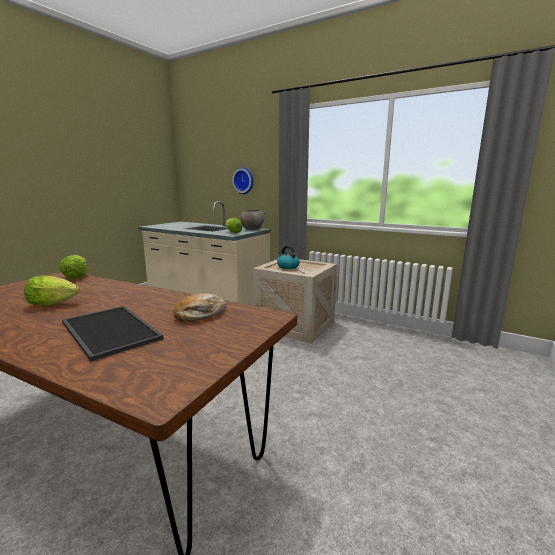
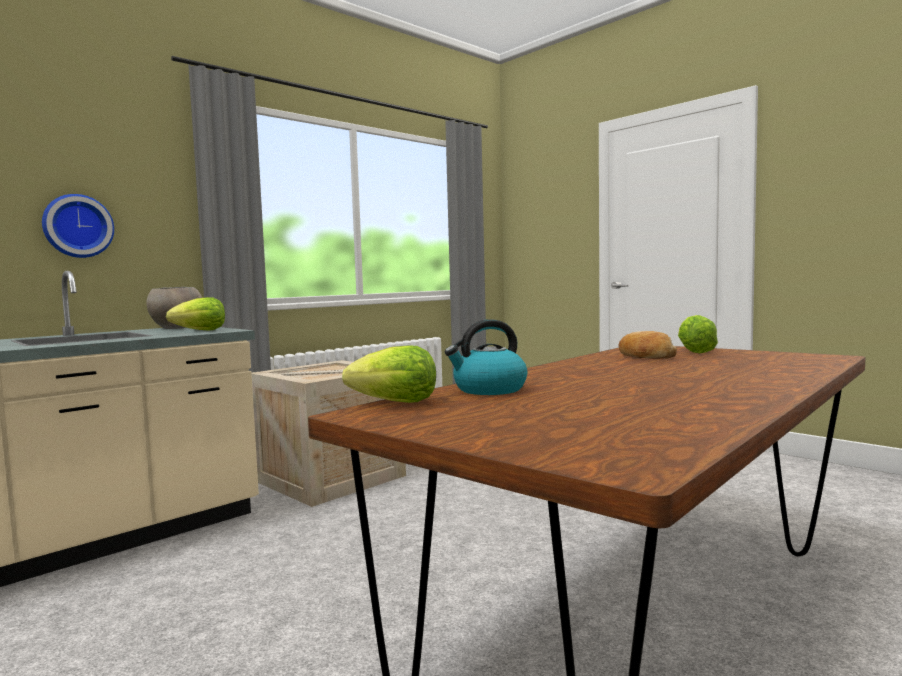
camera: 75 degrees left, 10 degrees down
lettuce [24,275,80,305] -> lettuce moved to [678,315,718,353]
tray [62,306,164,361] -> none
kettle [277,246,300,269] -> kettle moved to [445,319,527,395]

